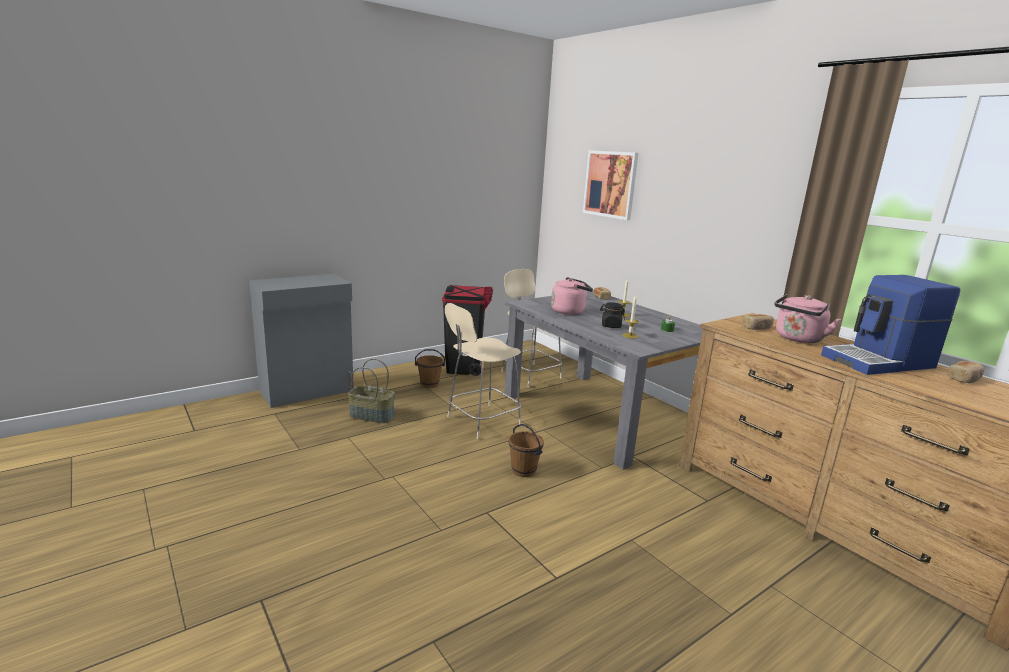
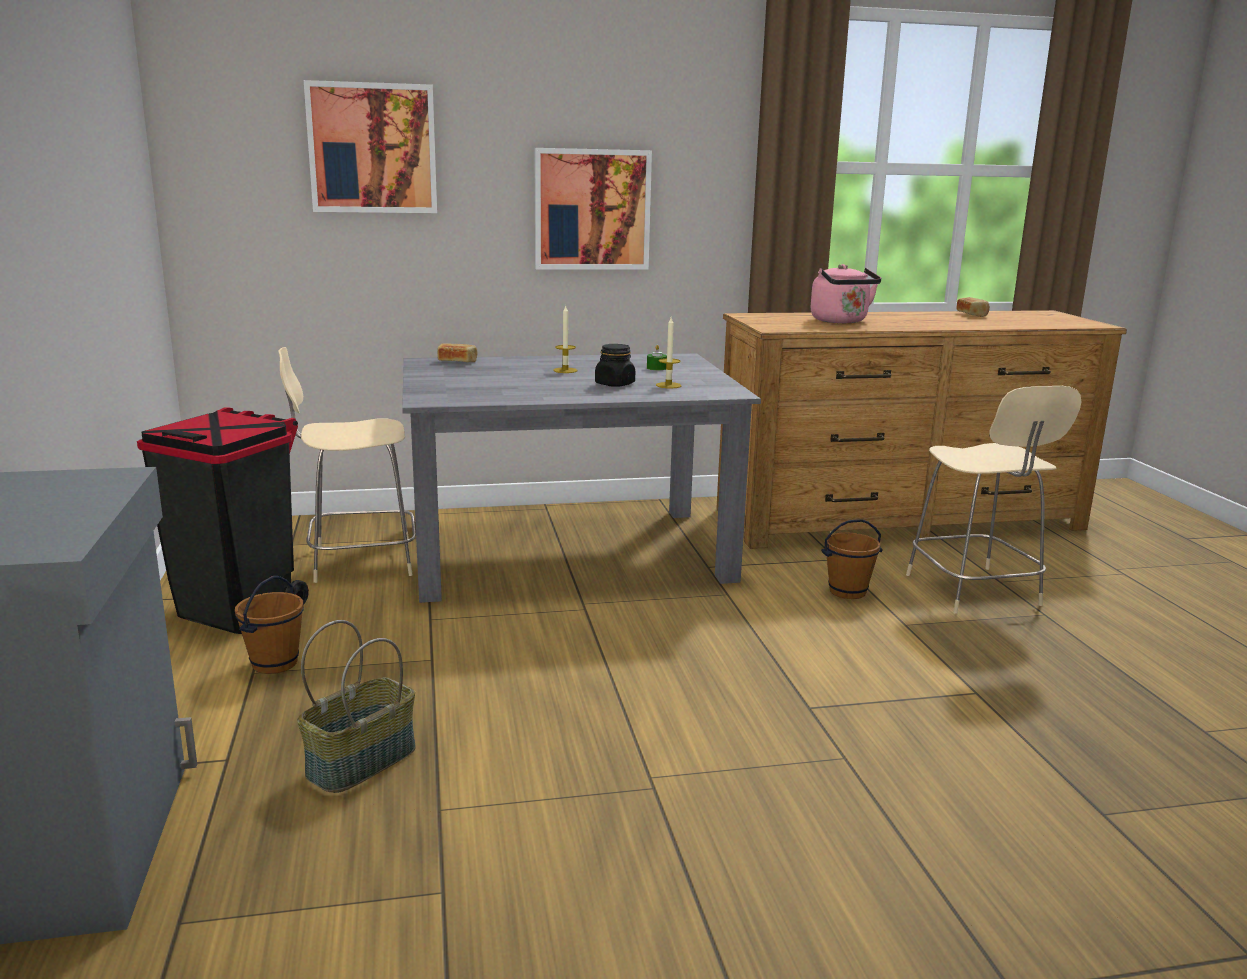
camera: 65 degrees left, 0 degrees up
beige chair [445,303,521,439] -> beige chair moved to [906,386,1081,614]
brown bucket [509,424,544,477] -> brown bucket moved to [821,519,883,599]
pink kettle [551,277,593,315] -> none
bread [742,314,774,330] -> none
coffee machine [821,275,960,375] -> none
none -> picture [534,148,652,270]

